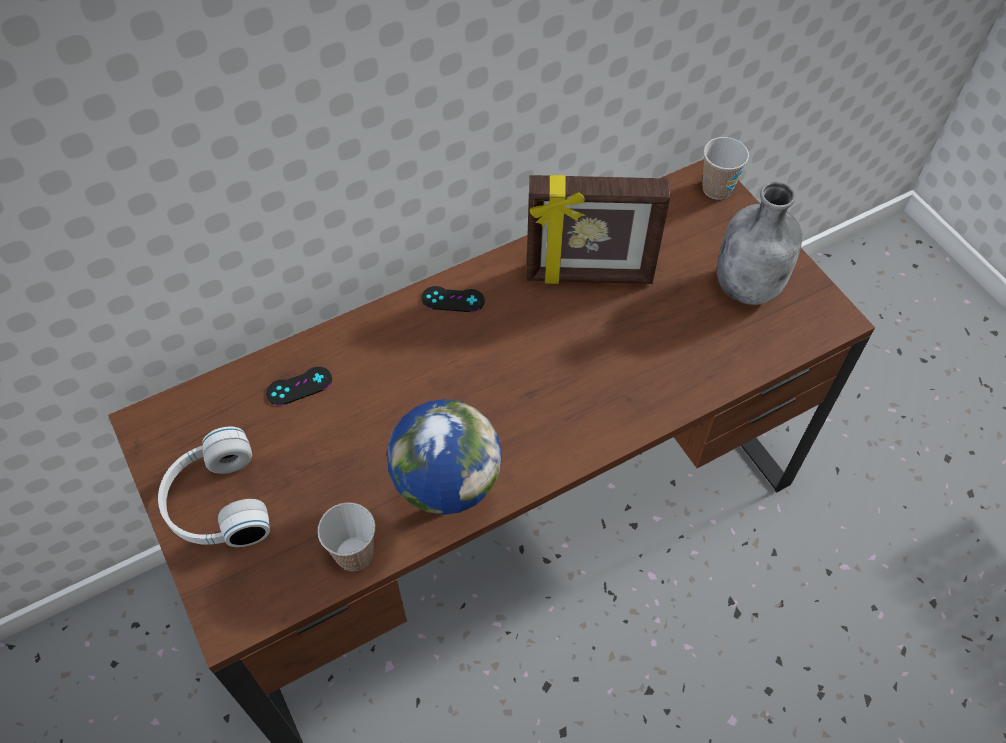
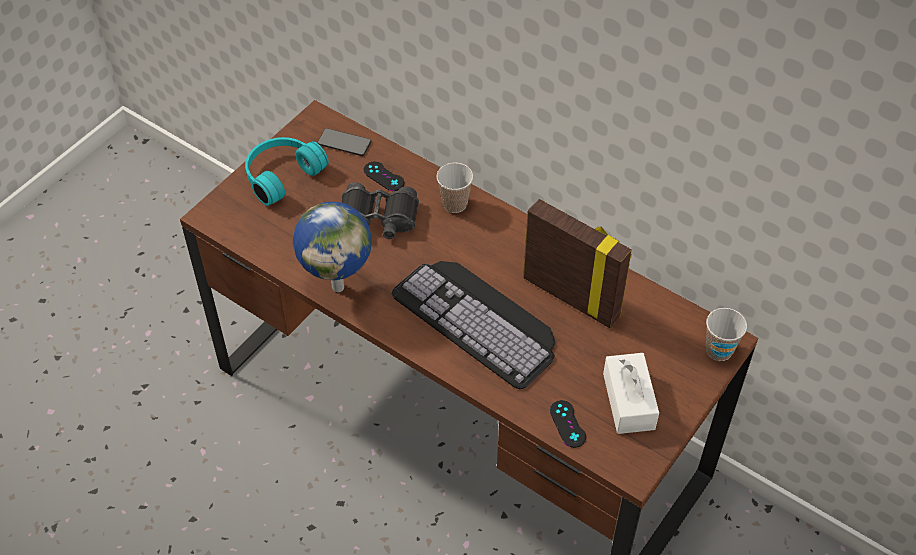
camera: 65 degrees right, 5 degrees down
white headphones [158,427,270,547] -> turquoise headphones [245,137,329,206]
cup [318,502,375,571] -> cup moved to [436,163,473,213]
black game controller [422,286,485,312] -> black game controller moved to [550,400,586,448]
picture frame [526,175,670,284] -> picture frame turned 150 degrees clockwise [523,199,632,328]
grey bottle [717,182,802,305] -> white tissue box [603,353,659,434]
none -> phone [317,128,371,156]
none -> black binoculars [341,182,419,239]
none -> keyboard [391,261,556,390]

